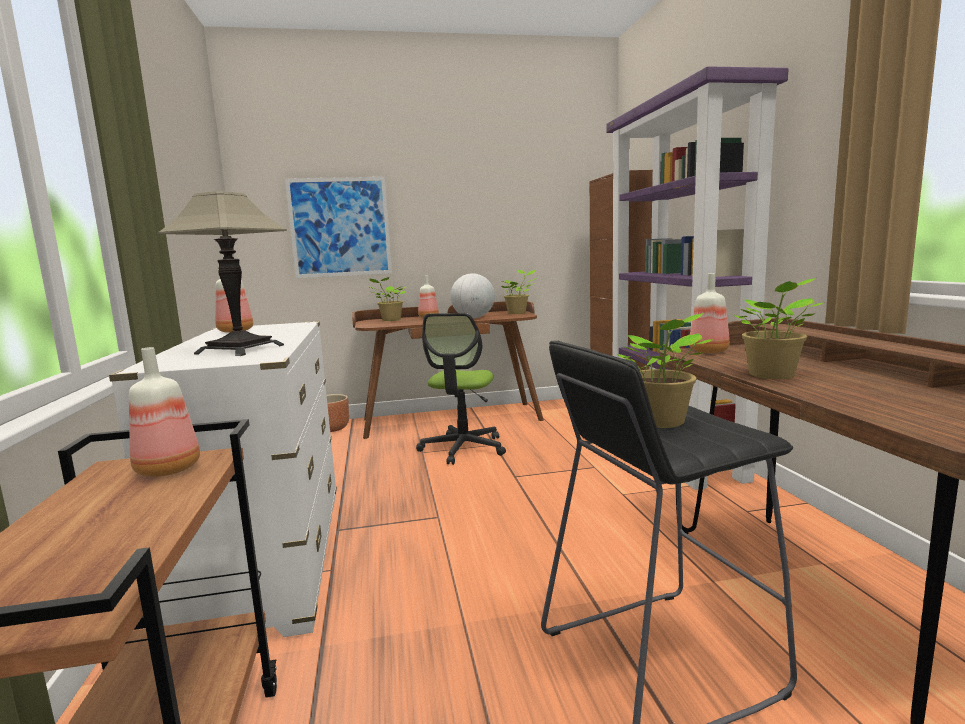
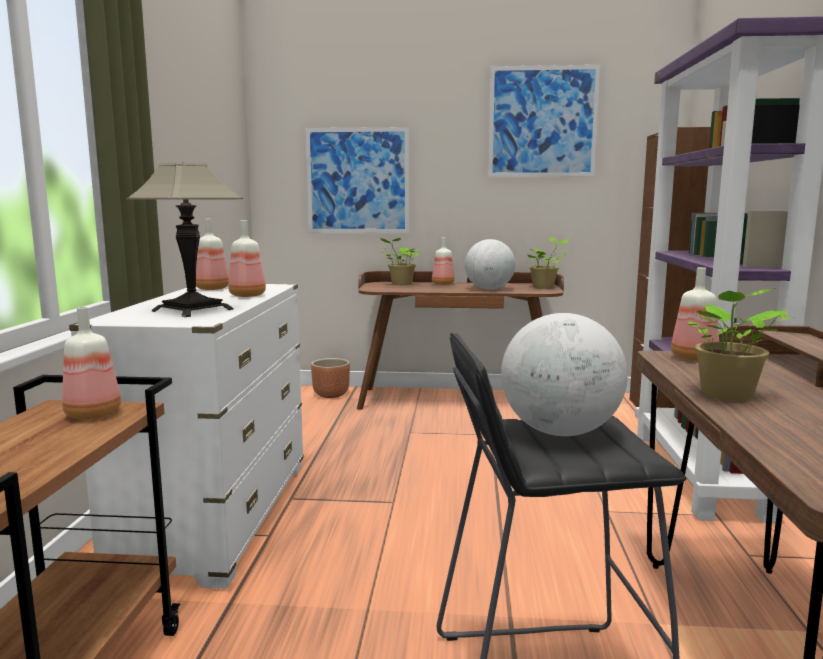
camera: 15 degrees right, 0 degrees up
office chair [416,313,506,465] -> none
potted plant [616,313,714,428] -> globe [501,313,628,436]
none -> bottle [228,220,266,297]
none -> picture [488,65,600,177]

